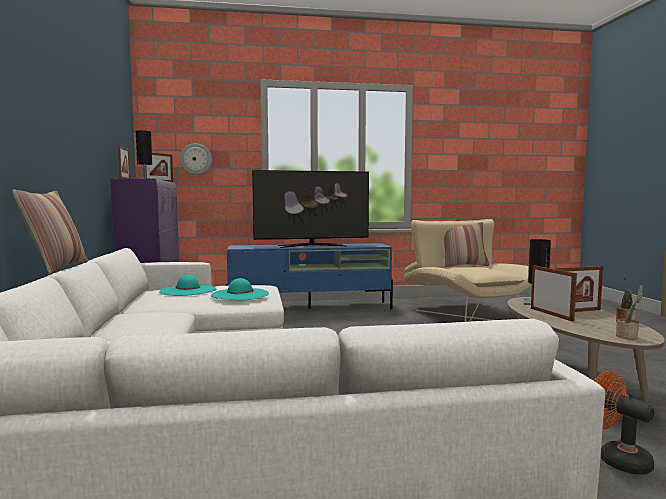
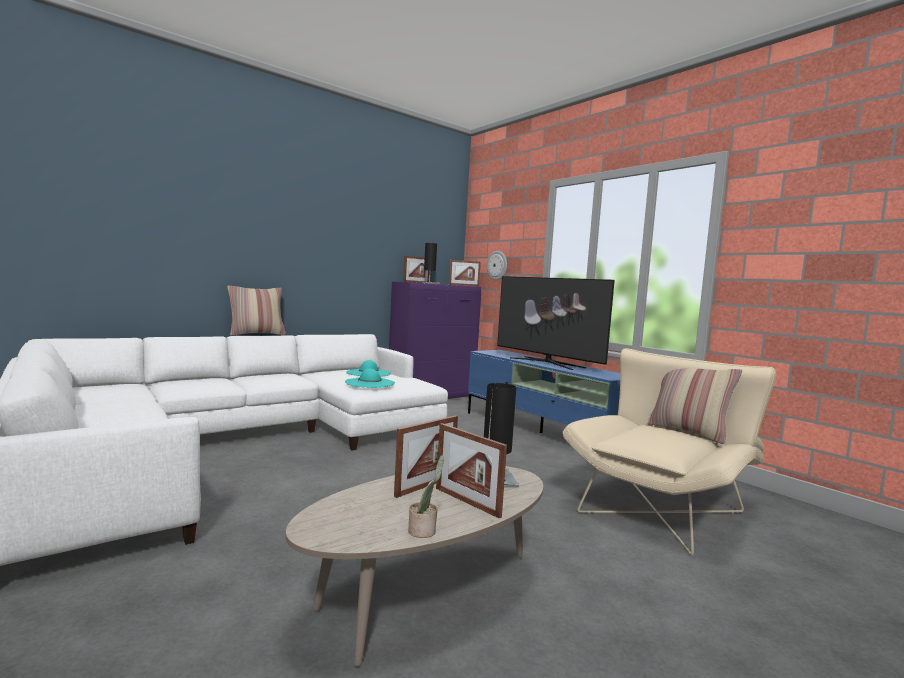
camera: 60 degrees right, 0 degrees up
orange fan [594,371,654,475] -> none
potted plant [616,285,643,339] -> none

